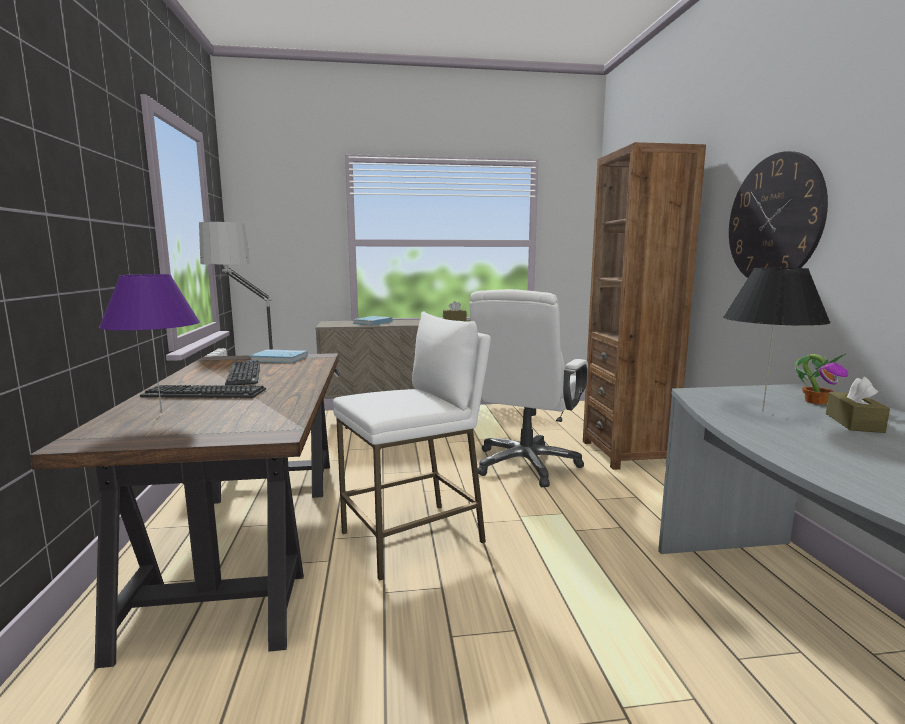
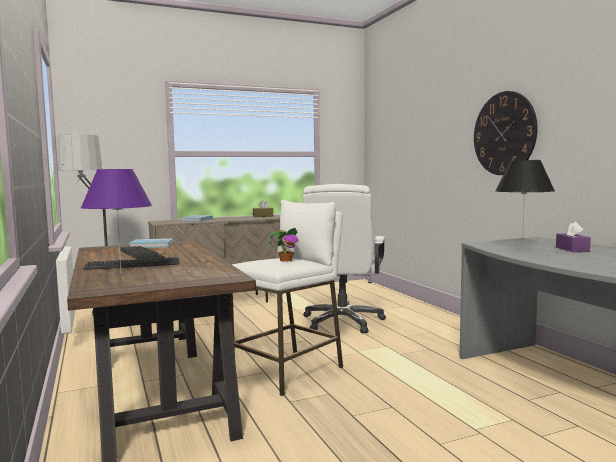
camera: 15 degrees left, 5 degrees down
brown bookcase [583,142,706,470] -> none
potted plant [795,353,848,405] -> potted plant moved to [268,227,298,262]
brown tissue box [826,377,890,433] -> purple tissue box [556,222,591,252]

